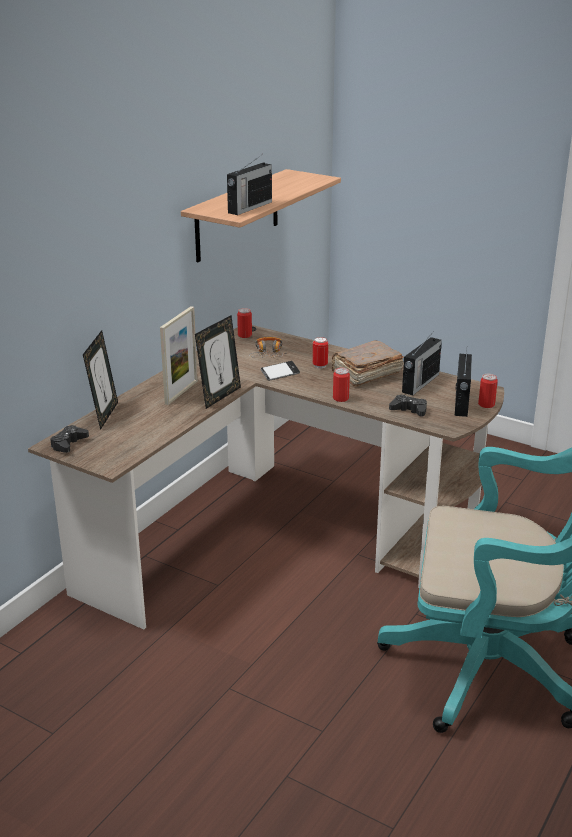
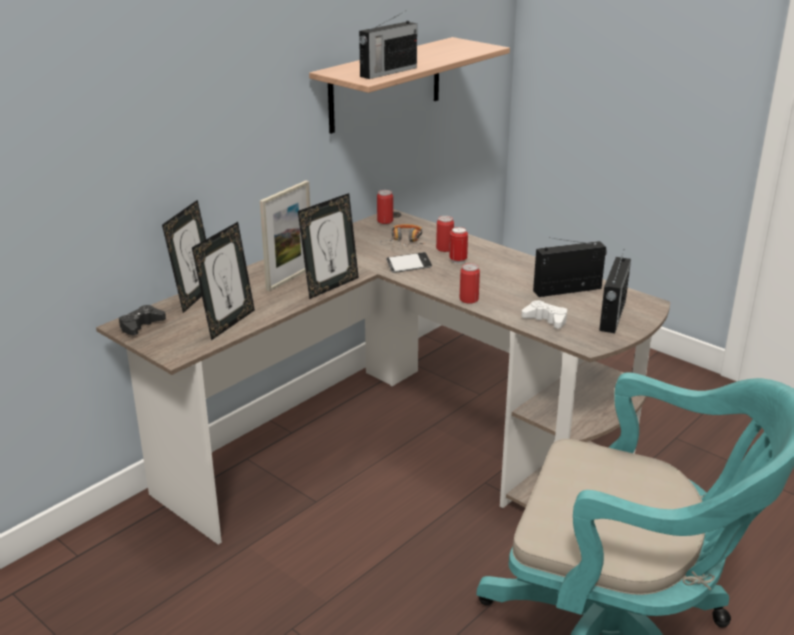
camera: 10 degrees right, 0 degrees up
brown book [331,341,404,387] -> none
black game controller [389,395,427,417] -> white game controller [521,300,567,329]
radio [402,331,442,396] -> radio turned 150 degrees counterclockwise [533,238,607,297]
can [478,374,498,408] -> can moved to [436,216,454,252]
none -> picture frame [192,222,255,340]

